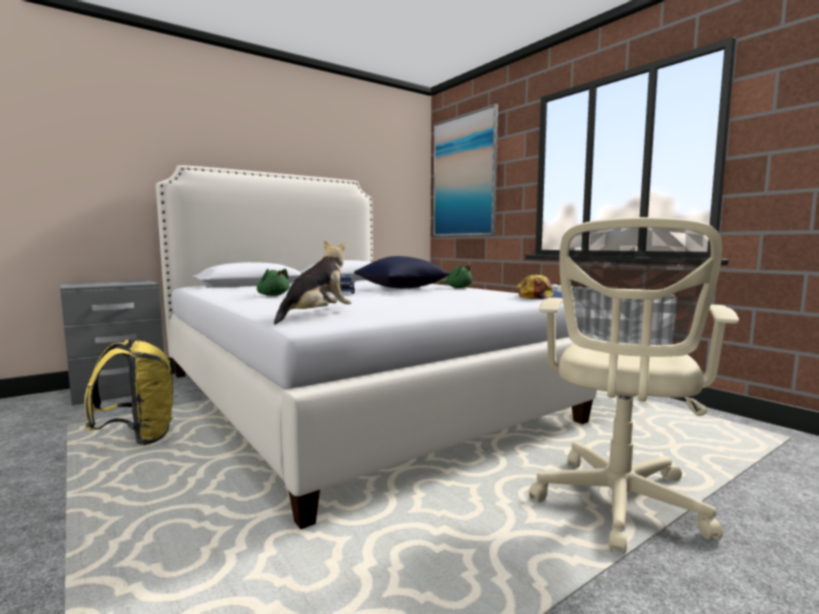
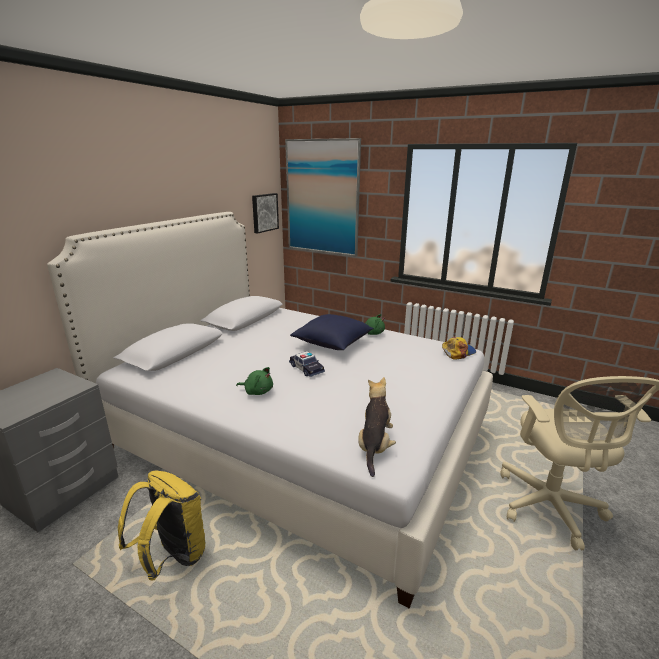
camera: 25 degrees left, 15 degrees up
none -> picture [252,193,279,234]

